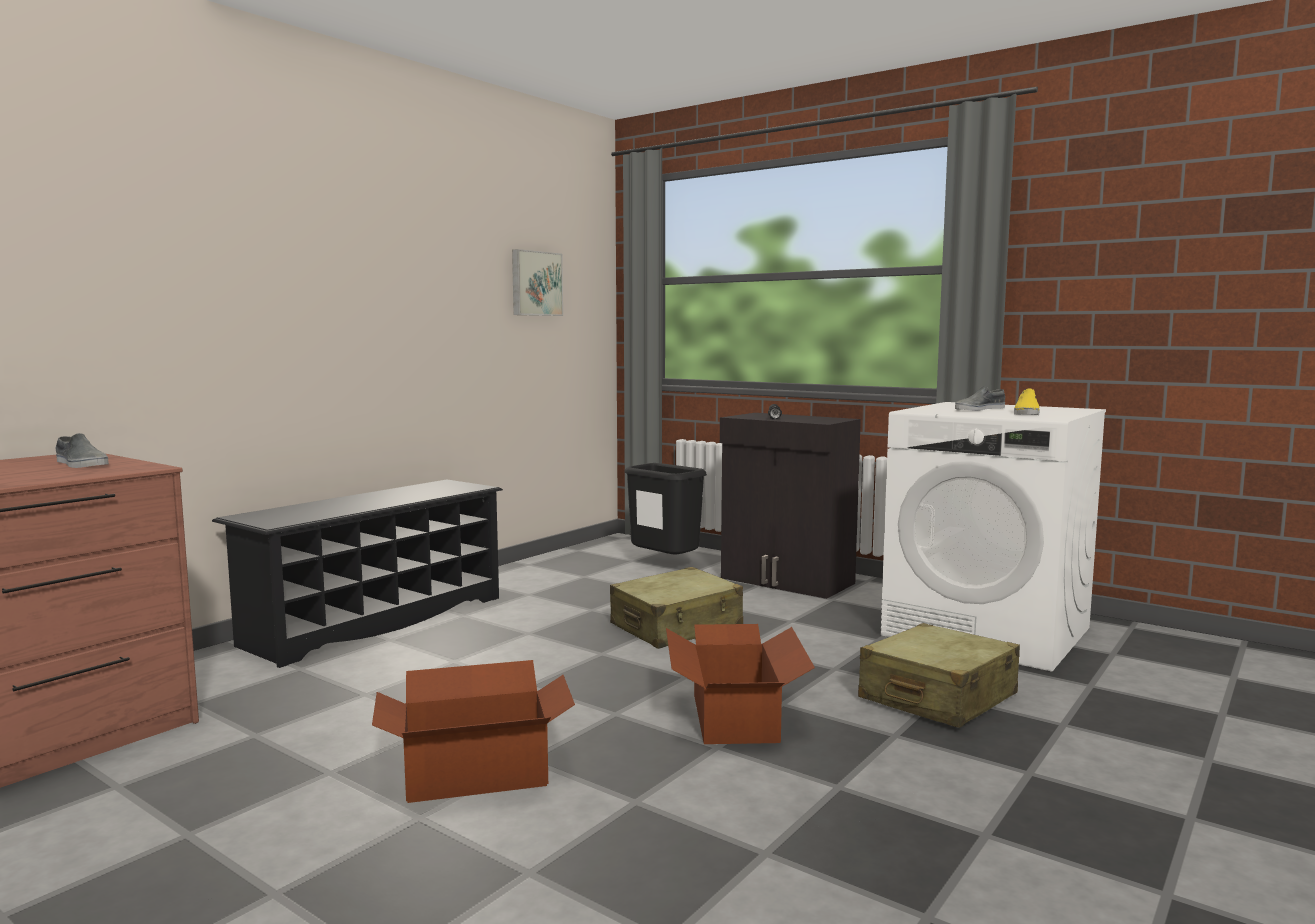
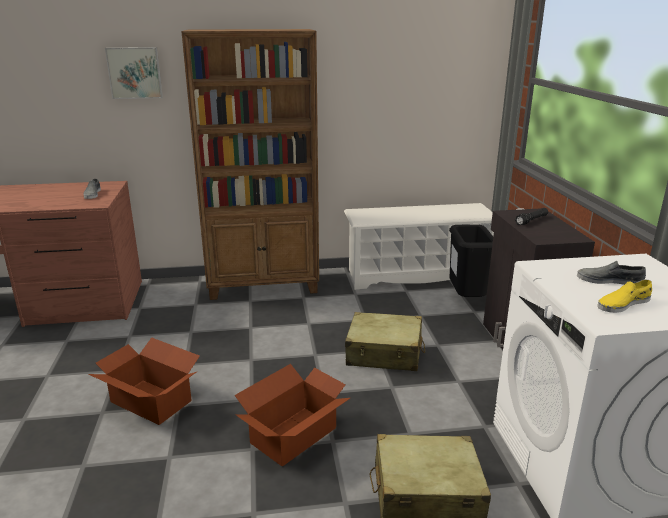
camera: 45 degrees right, 15 degrees up
black shoe rack [212,480,503,668] -> brown bookcase [181,29,319,300]
picture [512,249,563,316] -> picture moved to [105,47,163,99]
none -> white shoe rack [344,203,494,290]

